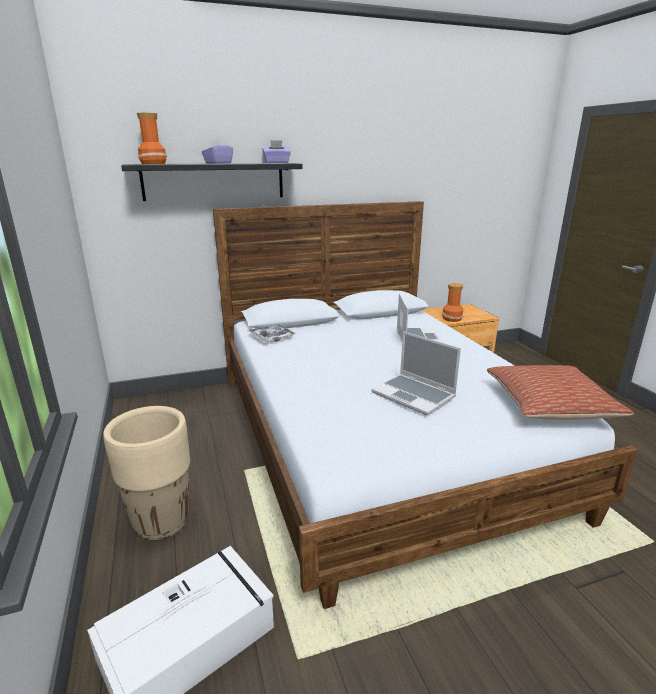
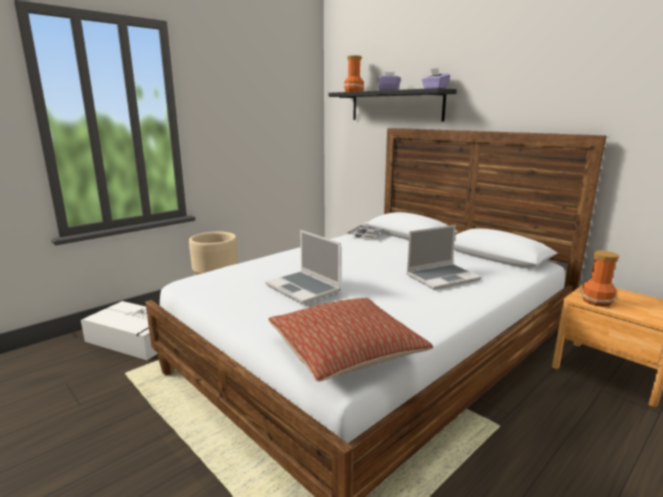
camera: 65 degrees right, 5 degrees down
laptop [372,331,461,415] -> laptop turned 60 degrees counterclockwise [265,230,341,304]

